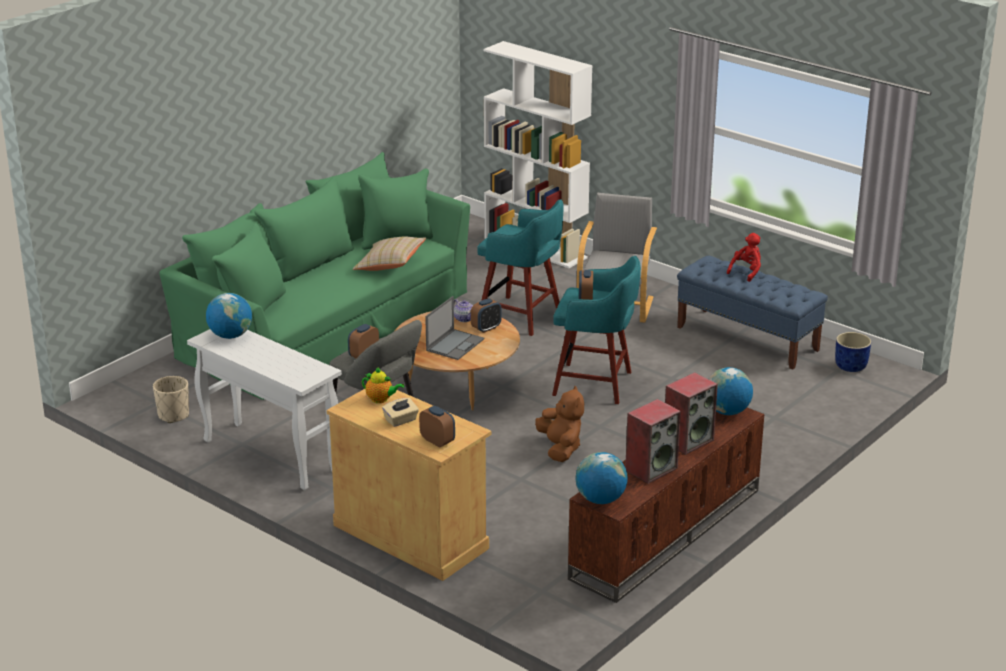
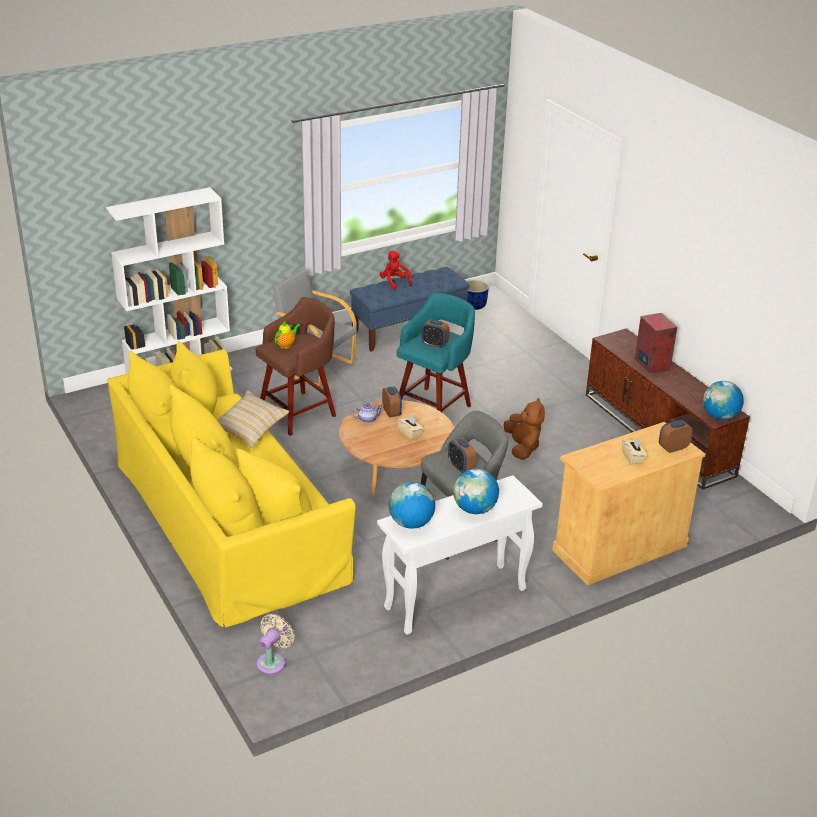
camera: 70 degrees left, 5 degrees up
beige planter [153,376,189,423] -> none
green sofa [159,152,470,400] -> yellow sofa [107,341,356,627]
teapot [362,367,404,403] -> teapot moved to [274,322,301,349]
laptop [425,296,484,360] -> beige tissue box [397,415,424,440]
turquoise stool [477,199,564,336] -> brown stool [256,297,336,436]
brown plush toy [535,386,584,462] -> brown plush toy turned 75 degrees clockwise [504,398,545,460]
speaker [625,399,681,484] -> none
globe [708,367,753,415] -> globe moved to [453,468,499,514]
none -> beige fan [256,614,295,675]

